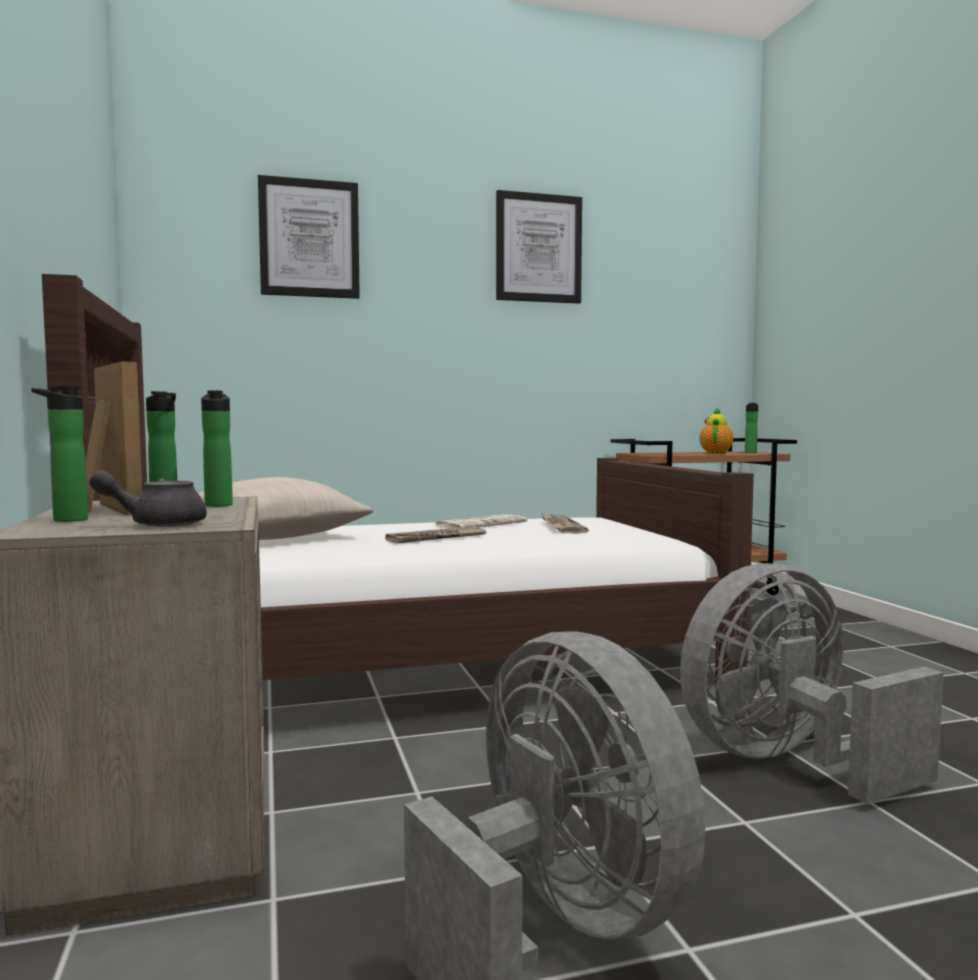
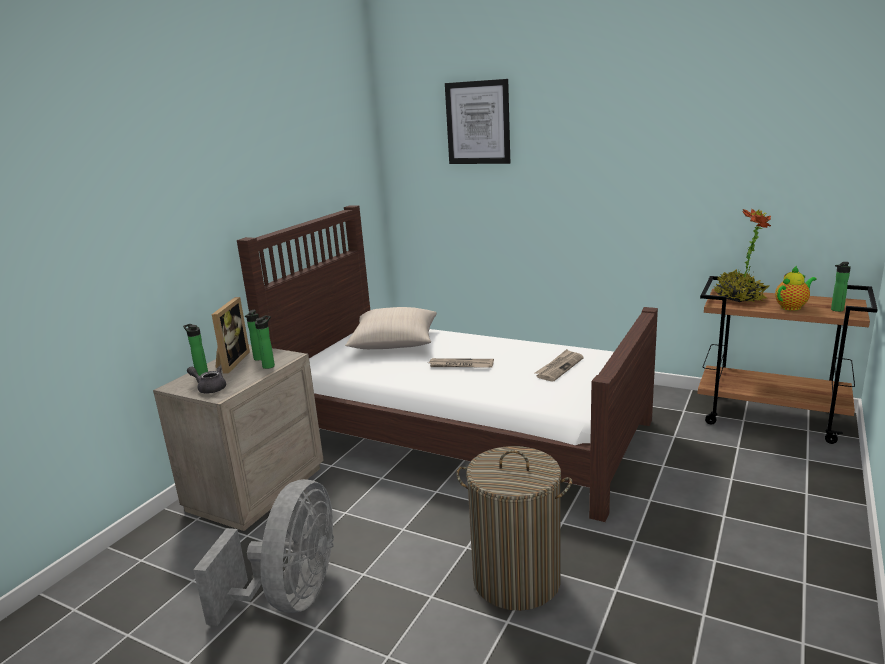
camera: 45 degrees right, 15 degrees up
newspaper [435,514,528,529] -> none
picture [496,190,582,304] -> none
grey fan [680,563,944,804] -> laundry basket [456,446,572,611]
none -> potted plant [714,209,771,302]

